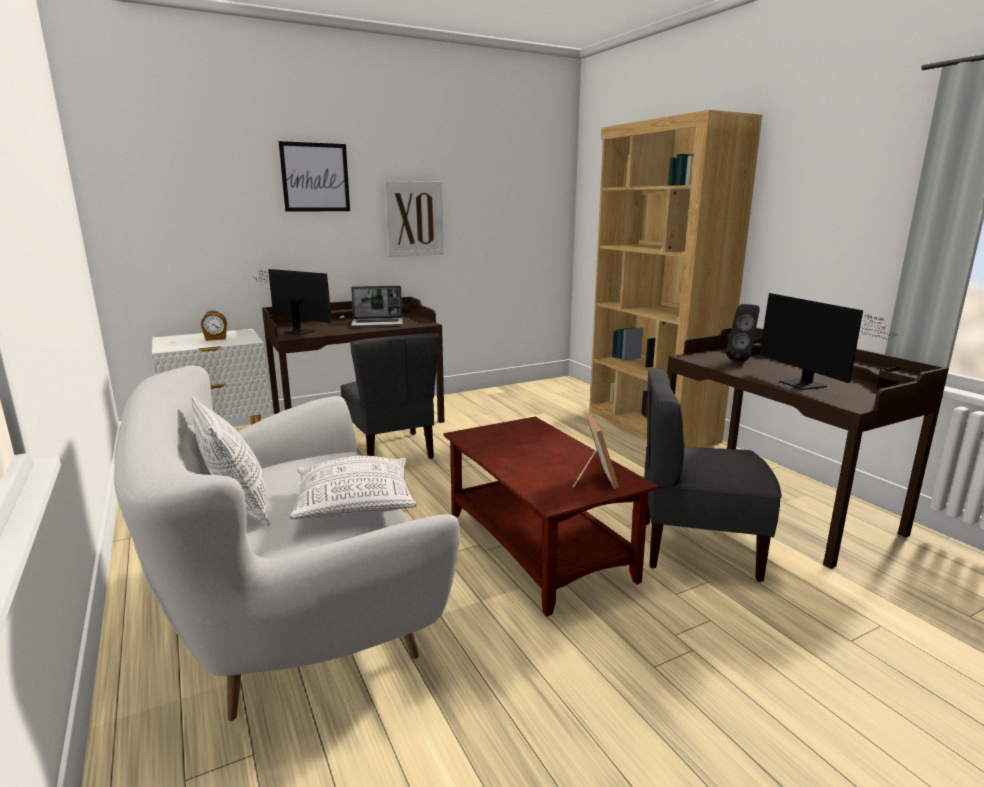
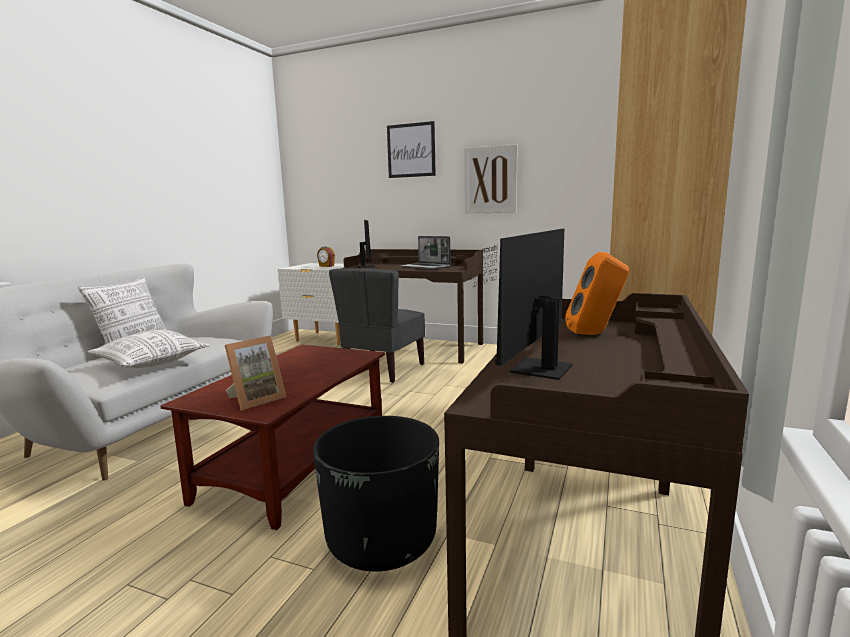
camera: 50 degrees right, 5 degrees down
grey chair [645,368,782,582] -> black planter [313,416,439,572]
black speaker [726,304,760,361] -> orange speaker [565,252,629,335]

